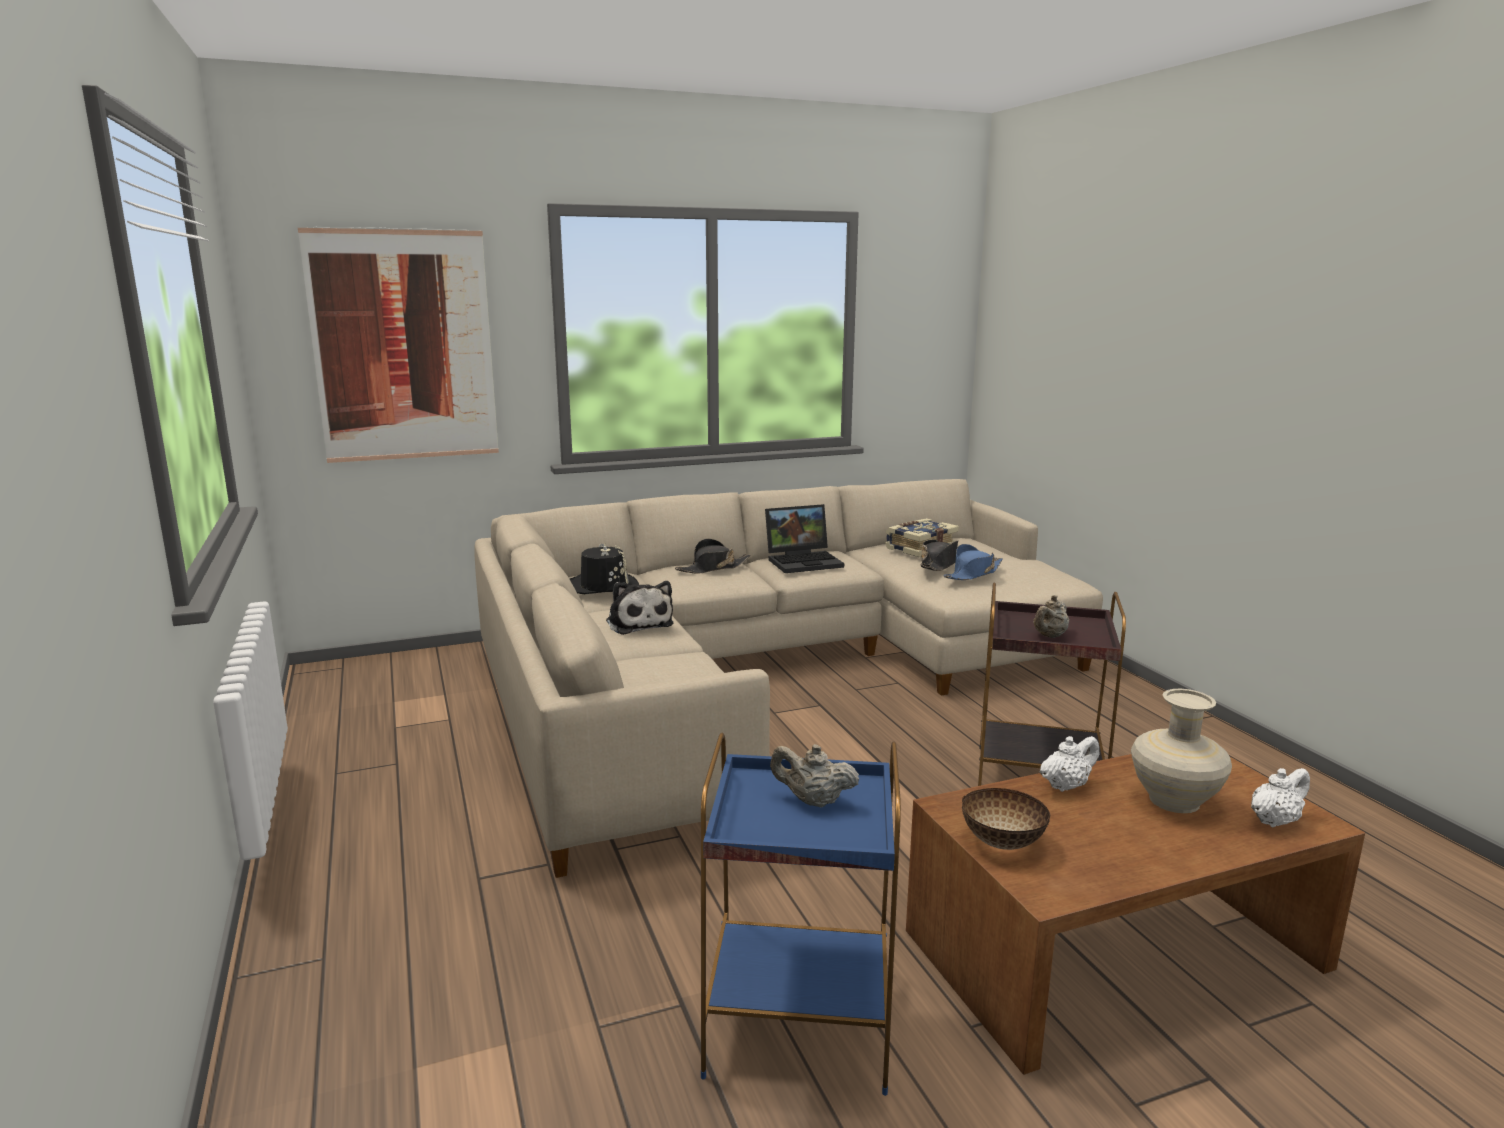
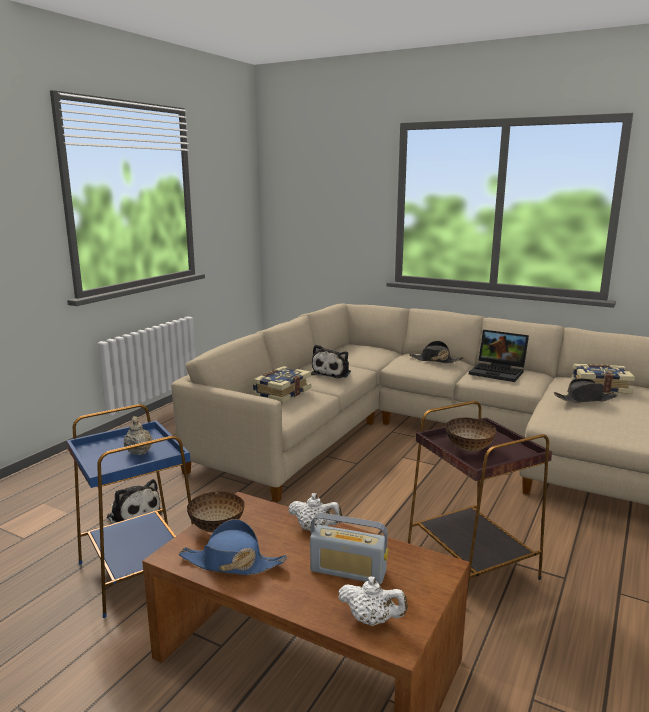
camera: 50 degrees right, 0 degrees up
picture [298,227,499,463] -> none
black hat [570,544,639,594] -> none
blue hat [944,544,1003,580] -> blue hat moved to [179,519,287,575]
beige teapot [1033,595,1069,638] -> bowl [445,418,496,451]
beige vase [1131,689,1232,813] -> radio [310,513,388,584]
none -> plush toy [107,479,161,524]
none -> book [252,366,311,403]

